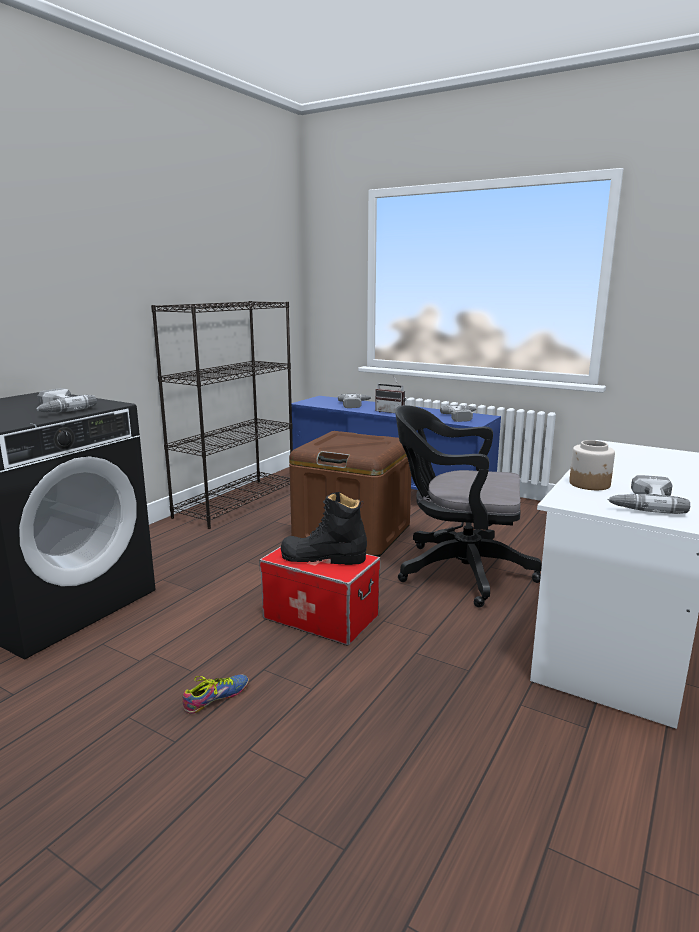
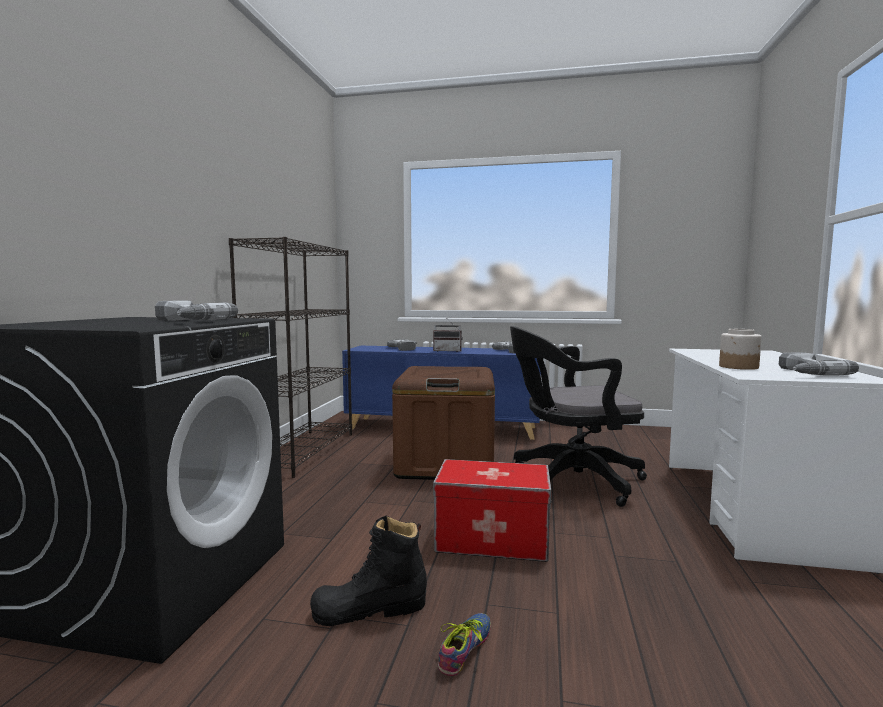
camera: 20 degrees left, 10 degrees down
black boot [281,492,367,565] -> black boot moved to [310,516,427,626]

